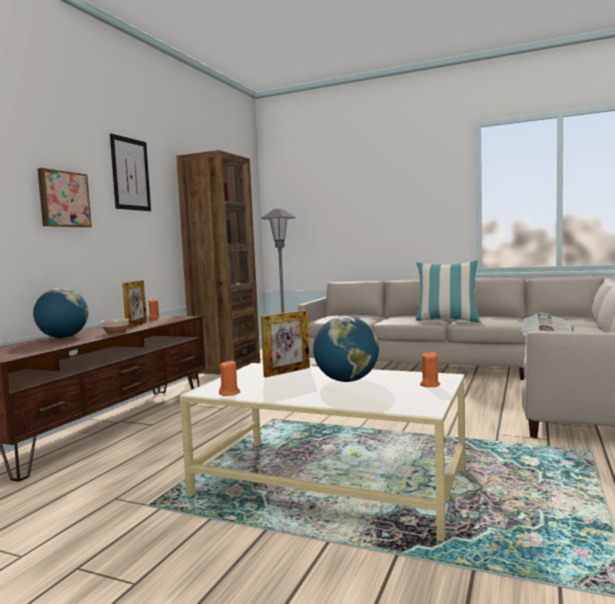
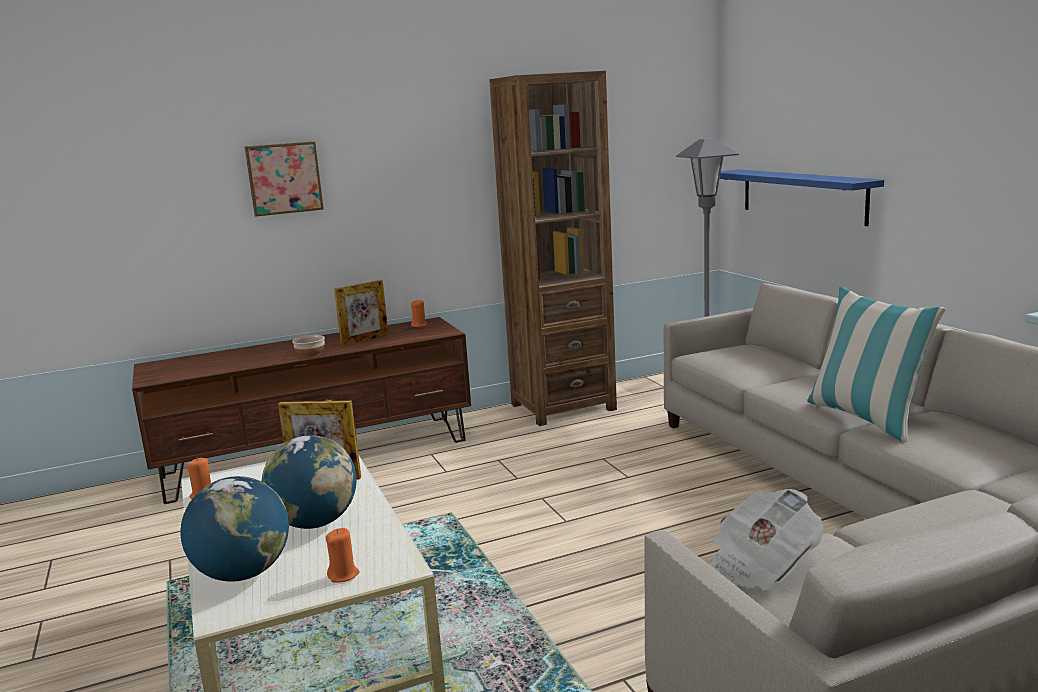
camera: 45 degrees right, 10 degrees up
globe [33,288,88,338] -> globe moved to [180,476,289,582]
picture [110,134,151,211] -> none
none -> blue shelf [720,169,884,226]

